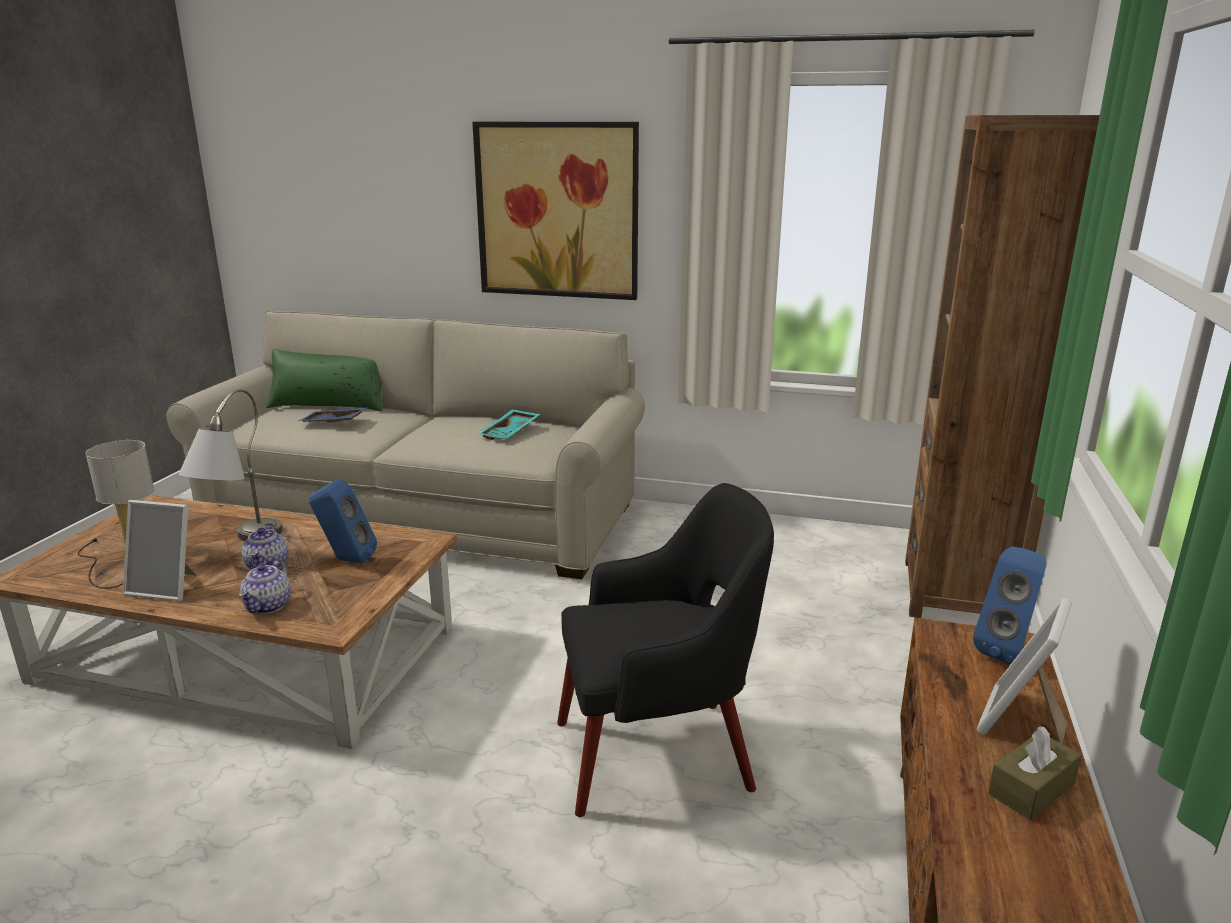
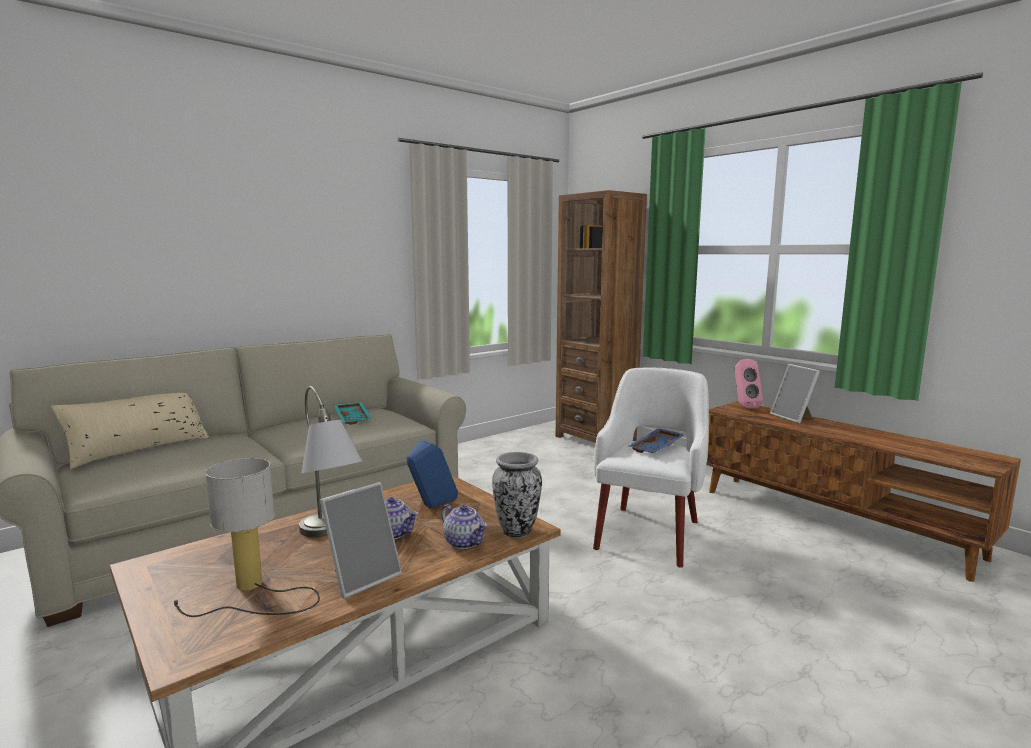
camera: 55 degrees left, 10 degrees down
green pillow [266,349,382,412] -> beige pillow [51,393,209,469]
blue tray [298,408,366,423] -> blue tray moved to [628,428,685,453]
picture [472,122,639,300] -> none
black armchair [557,483,774,817] -> white armchair [593,368,709,568]
blue speaker [973,546,1046,664] -> pink speaker [735,359,763,408]
brown tissue box [988,727,1082,820] -> none
none -> vase [492,452,542,538]

